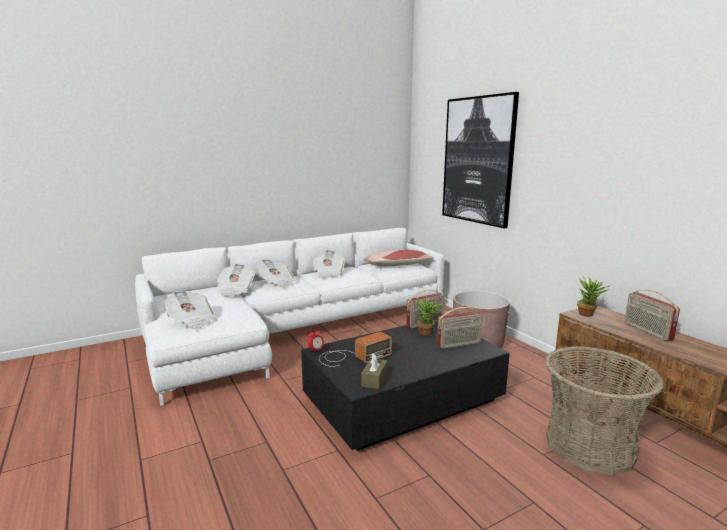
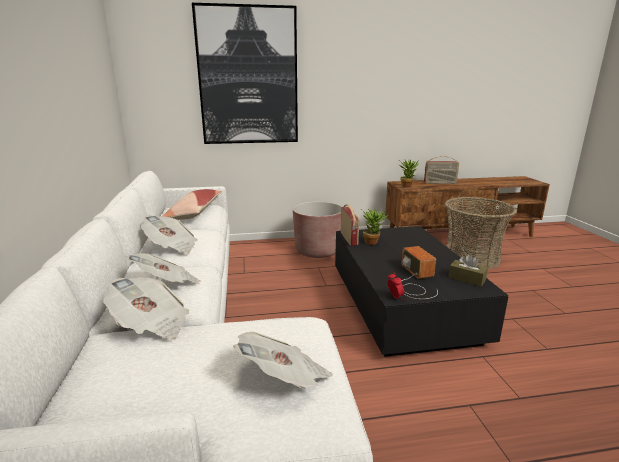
camera: 70 degrees left, 5 degrees up
radio [437,307,483,349] -> none

